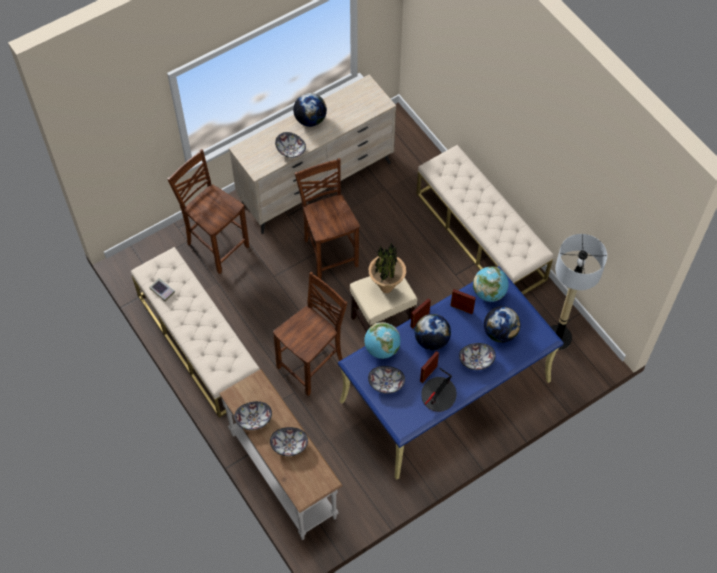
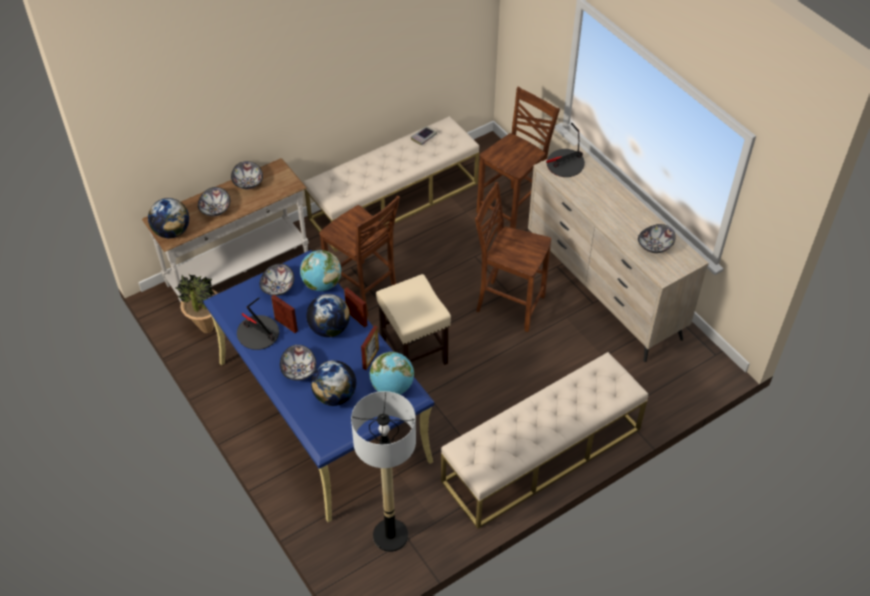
camera: 90 degrees right, 10 degrees down
bowl [275,132,306,158] -> bowl moved to [638,224,676,253]
globe [293,93,327,127] -> globe moved to [148,198,189,238]
brown chair [295,158,360,279] -> brown chair turned 135 degrees counterclockwise [475,182,551,332]
potted plant [369,242,406,293] -> potted plant moved to [176,274,218,333]
none -> table lamp [546,123,585,177]

